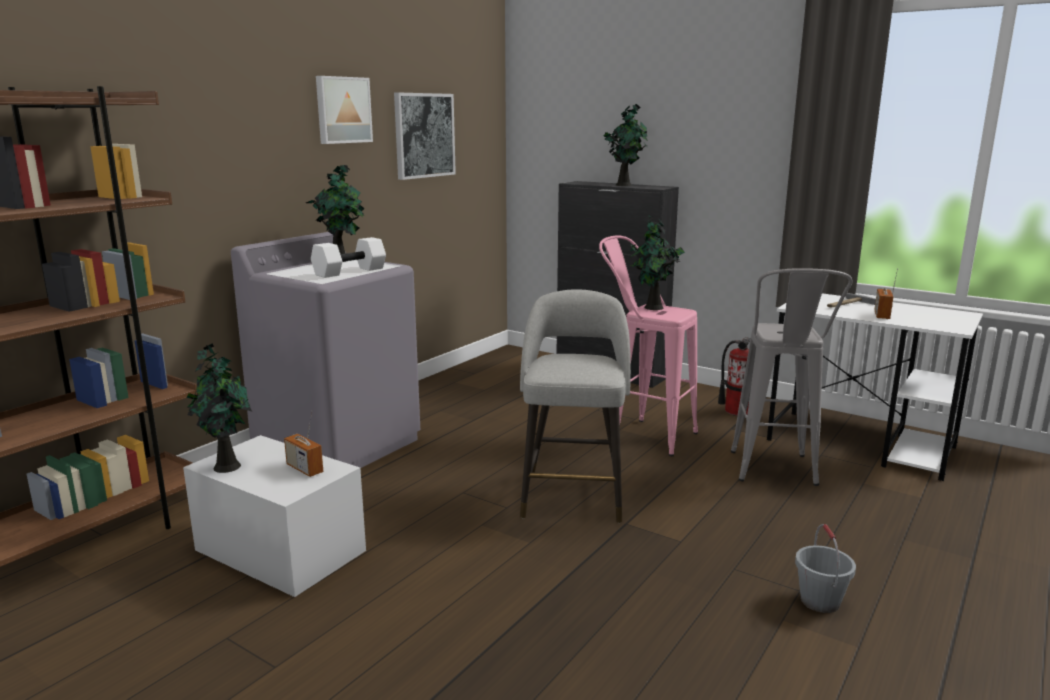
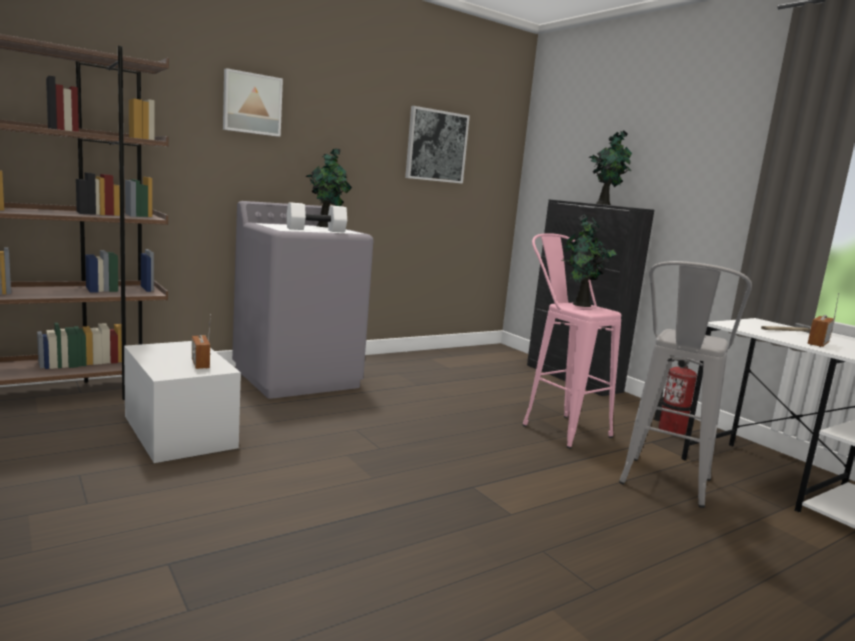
camera: 20 degrees right, 5 degrees down
potted plant [187,343,252,473] -> none
picture [316,76,373,144] -> picture moved to [223,68,283,137]
grey stool [520,289,631,523] -> none
grey bucket [795,524,856,613] -> none

